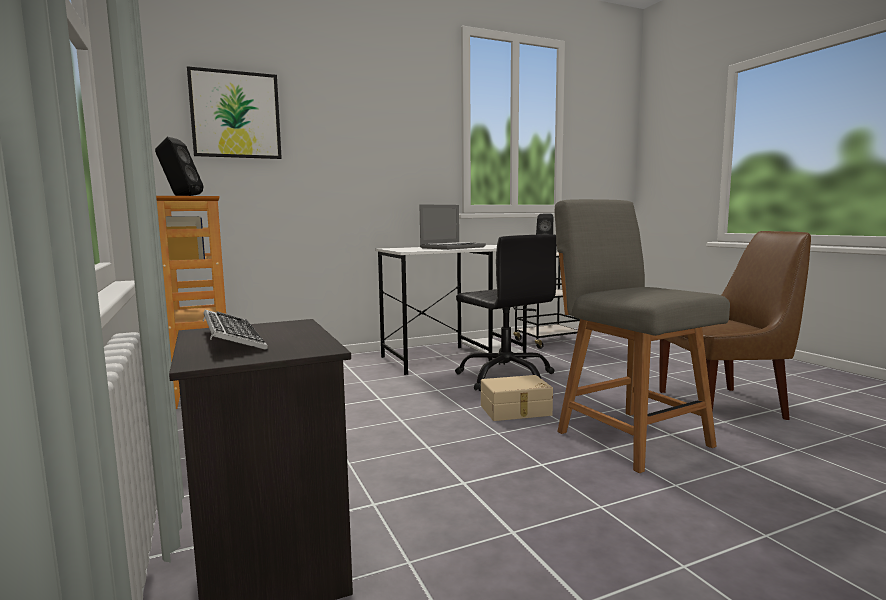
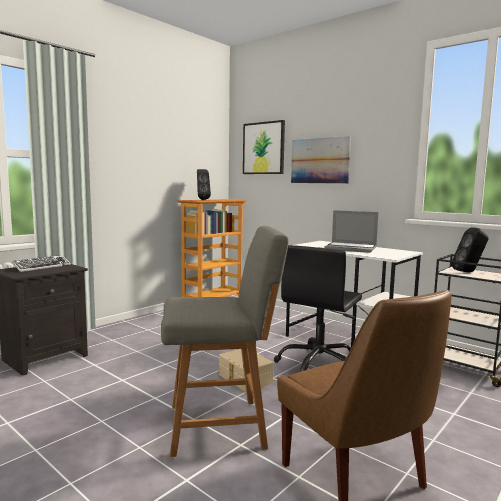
camera: 65 degrees right, 0 degrees up
grey chair [555,199,730,473] -> grey chair turned 45 degrees clockwise [161,226,289,457]
none -> picture [291,136,351,184]

